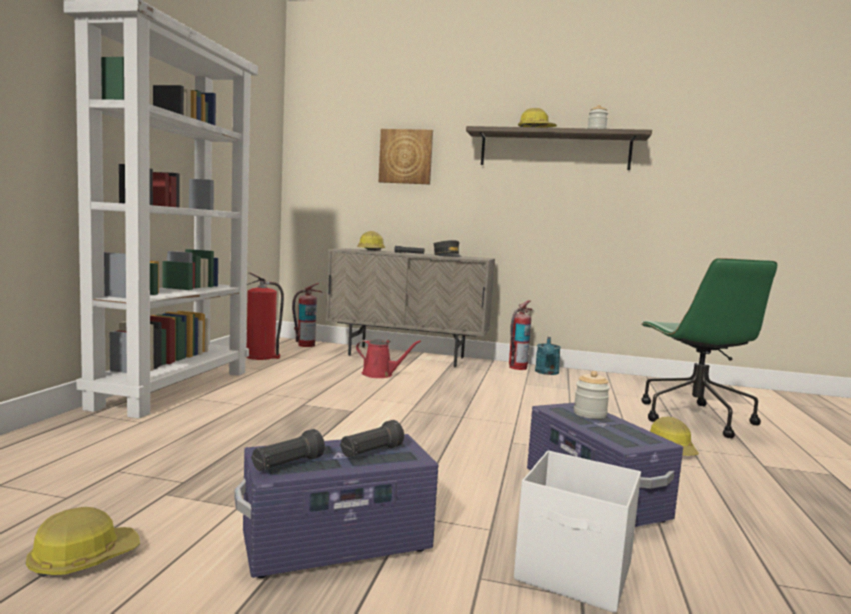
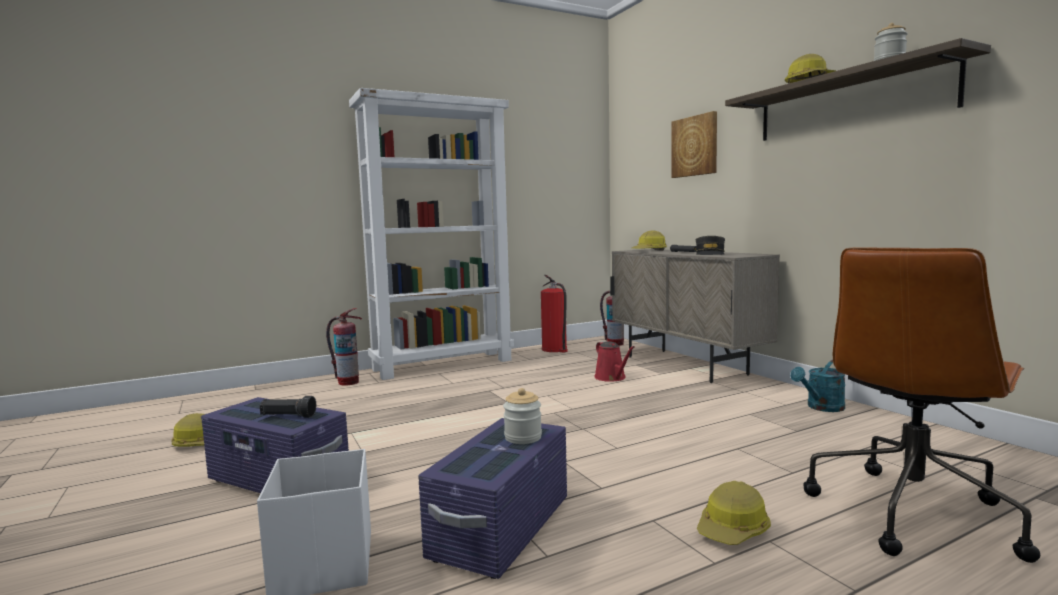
camera: 50 degrees right, 0 degrees up
black flashlight [251,429,325,471] -> none
fire extinguisher [509,300,533,370] -> fire extinguisher moved to [326,308,362,386]
green office chair [641,258,777,438] -> brown office chair [803,247,1040,563]

